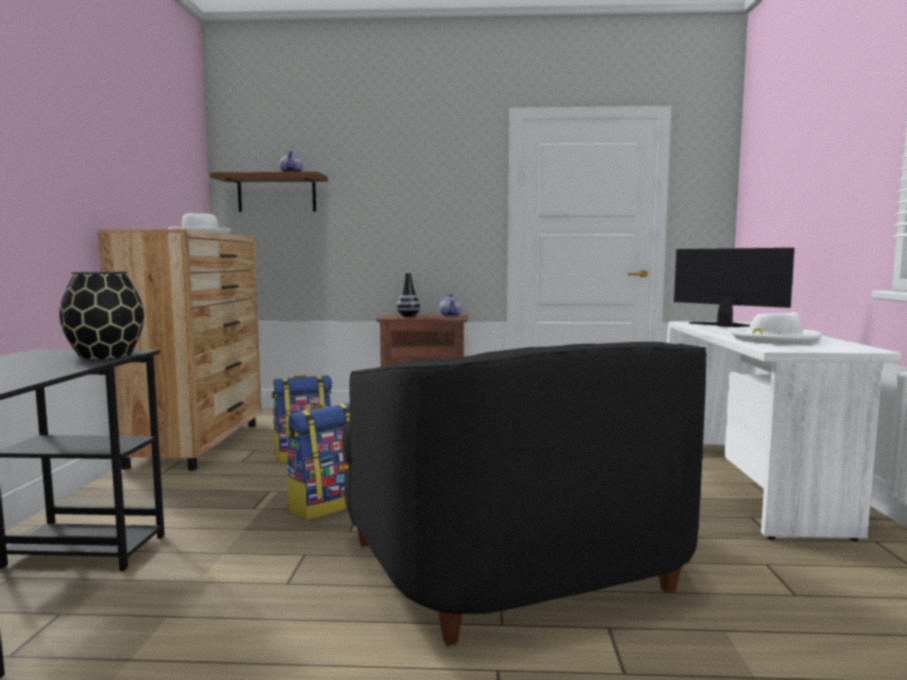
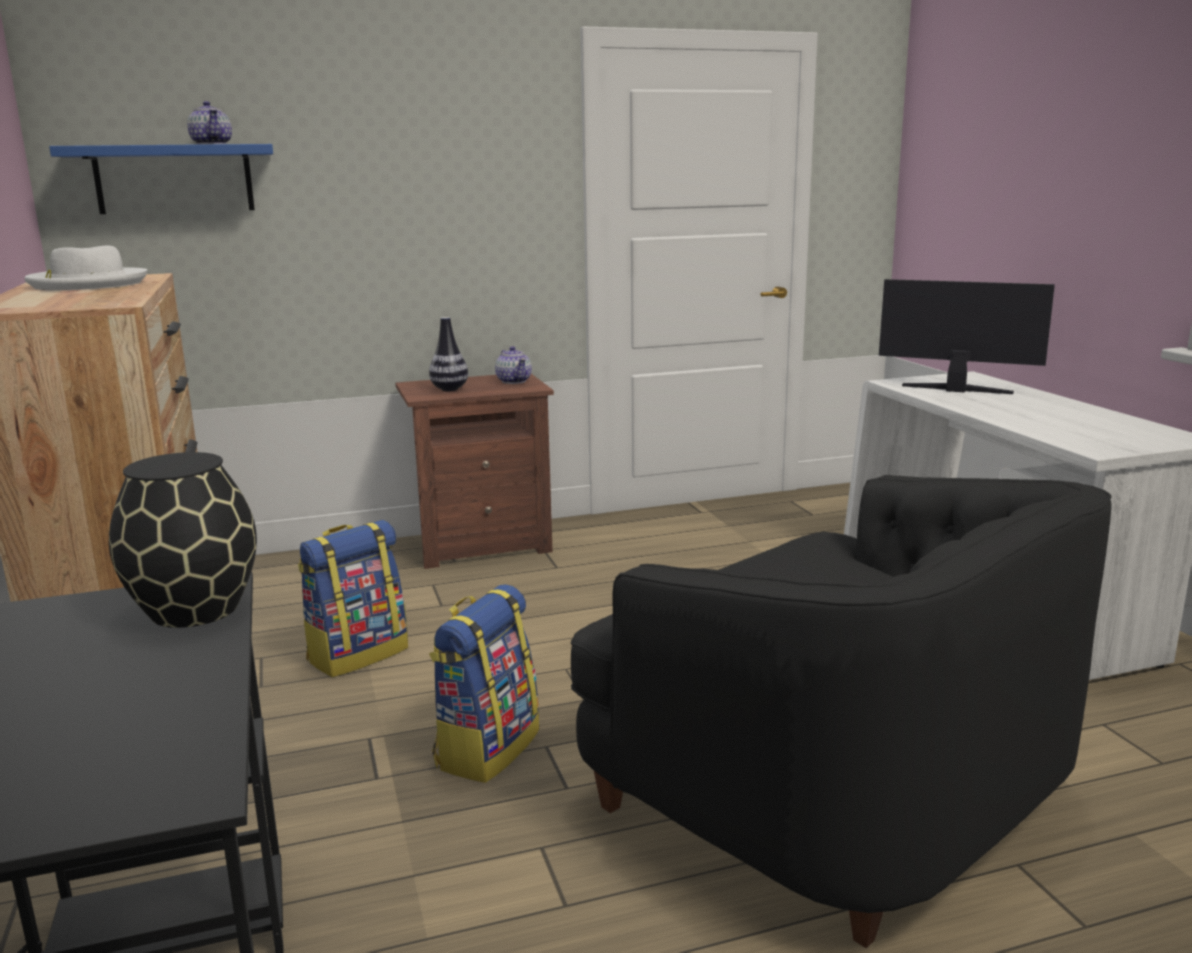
camera: 20 degrees left, 10 degrees up
brown shelf [210,172,328,212] -> blue shelf [49,144,273,214]
white hat [731,312,822,344] -> none

